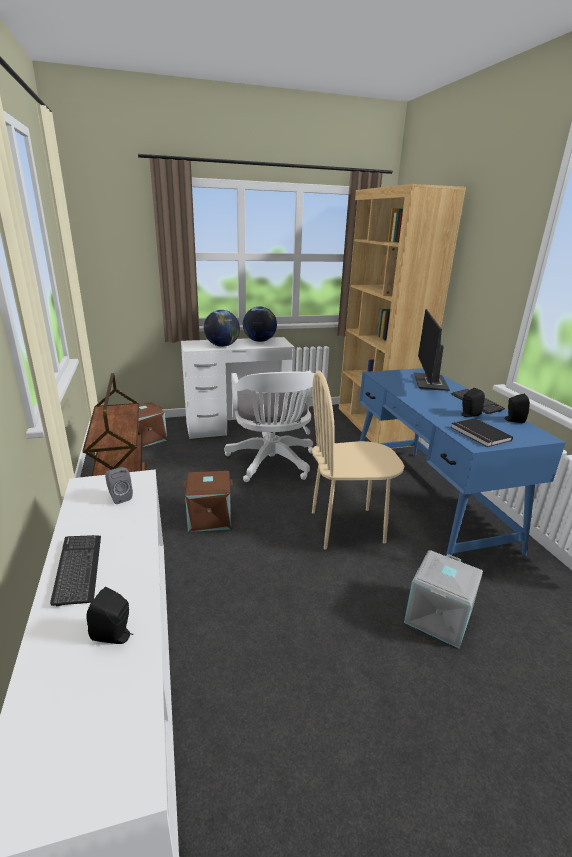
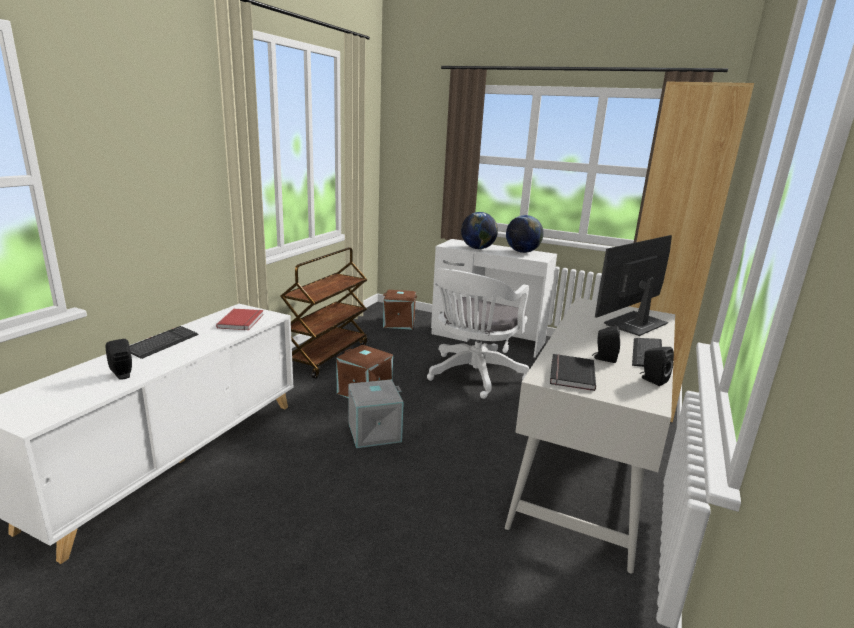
camera: 40 degrees right, 5 degrees down
grey speaker [105,467,133,504] -> red book [216,309,264,330]
beige chair [312,371,404,550] -> none
blue desk [359,368,566,558] -> white desk [505,298,675,573]
grey storage box [404,550,483,648] -> grey storage box moved to [348,380,404,448]

